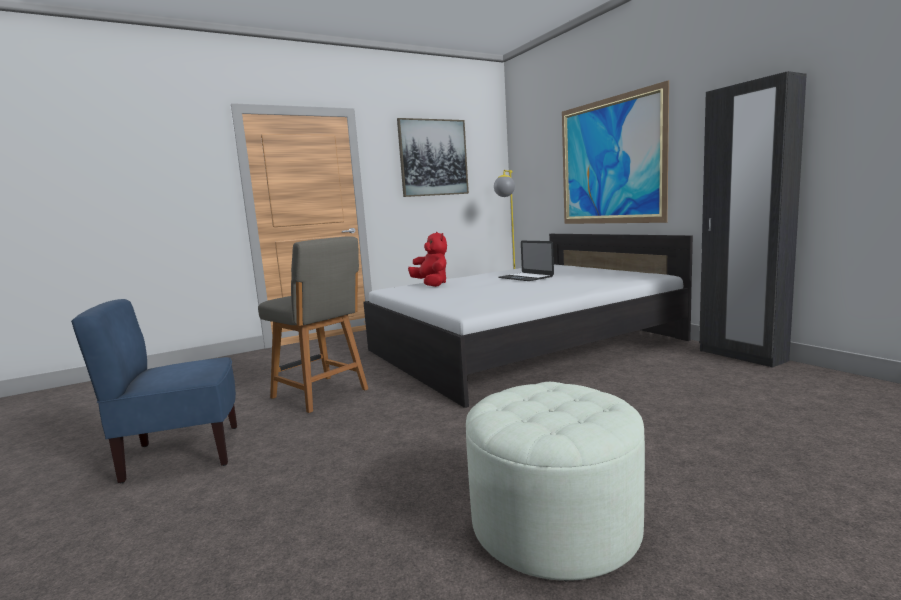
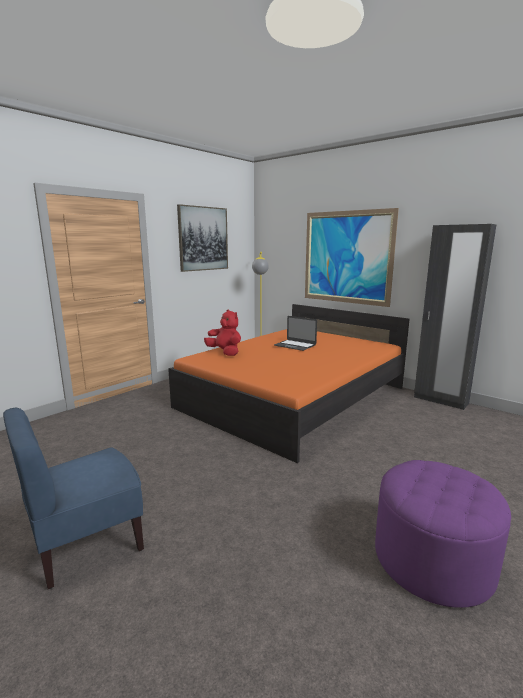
camera: 20 degrees left, 5 degrees up
grey chair [258,236,368,413] -> none
white bed [363,234,693,408] -> orange bed [168,304,410,463]
white ottoman [466,382,645,581] -> purple ottoman [375,460,511,608]

